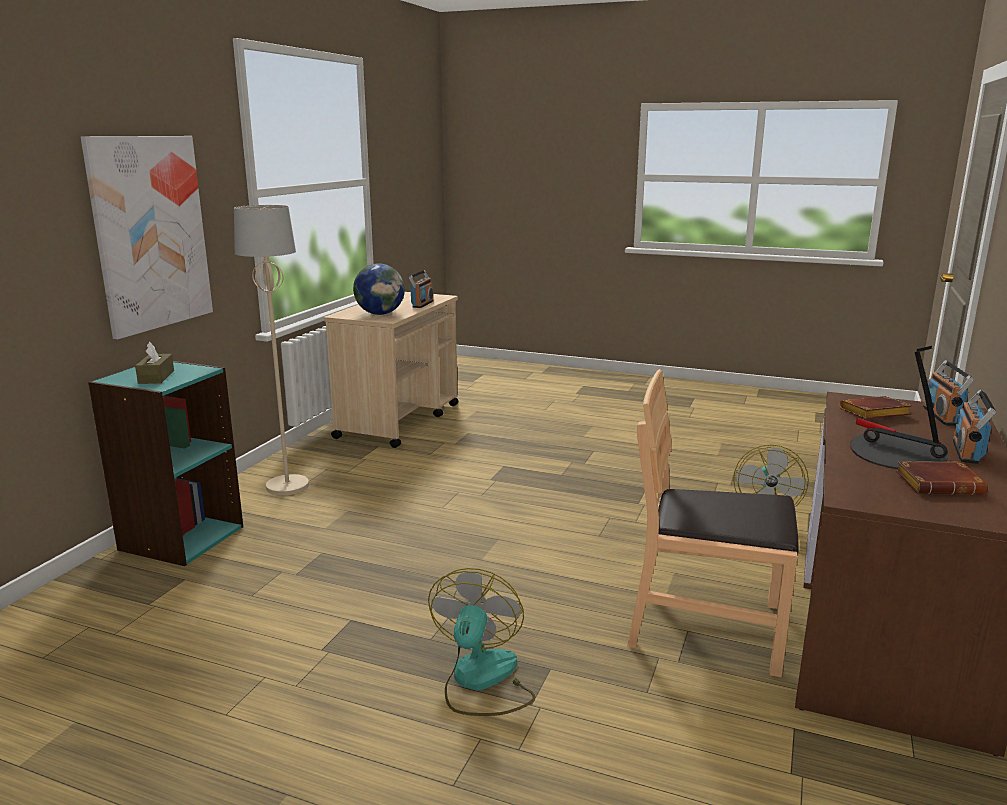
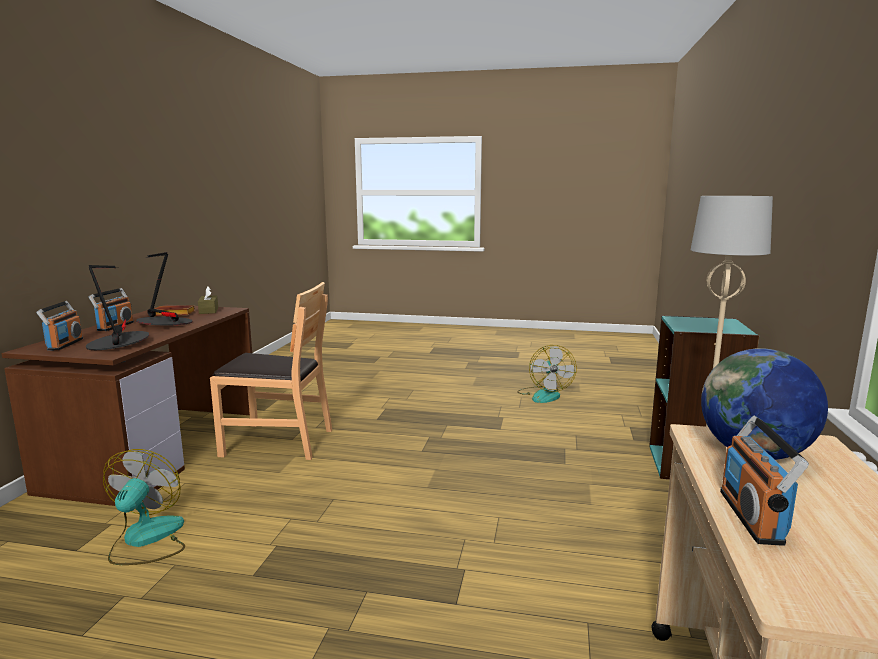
camera: 170 degrees right, 5 degrees down
picture [81,136,213,339] -> none
brown tissue box [135,342,174,384] -> brown tissue box moved to [198,286,218,314]
fan [428,568,535,716] -> fan moved to [517,345,577,403]
brown book [840,396,912,419] -> table lamp [86,265,149,350]

